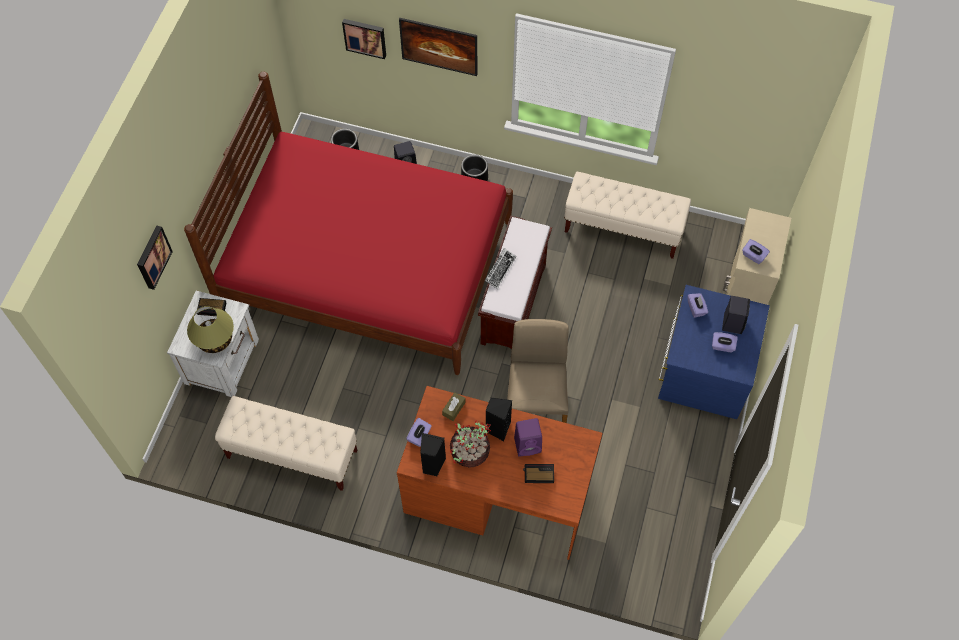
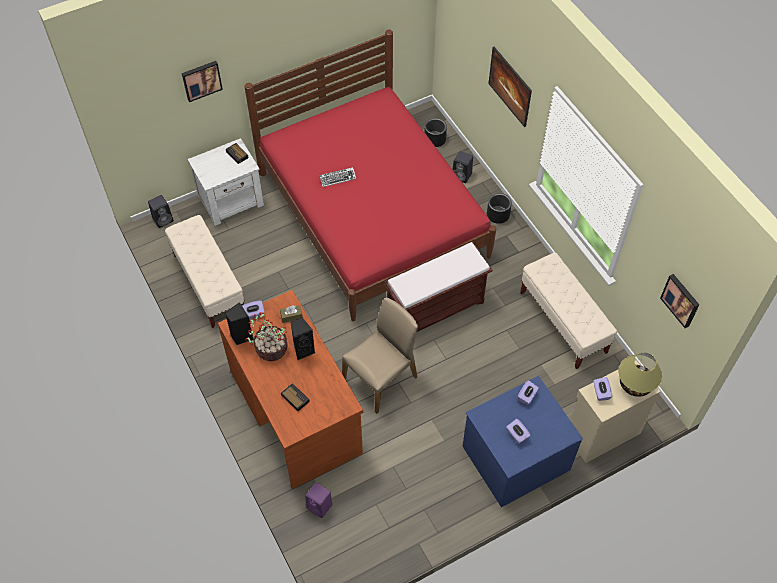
camera: 45 degrees right, 5 degrees down
table lamp [187,306,234,353] -> table lamp moved to [619,352,662,397]
picture [342,19,386,59] -> picture moved to [660,274,699,328]
keyboard [485,248,516,289] -> keyboard moved to [319,167,356,187]
purple speaker [514,418,542,457] -> purple speaker moved to [305,482,333,518]
black speaker [722,296,750,334] -> black speaker moved to [148,195,174,228]

